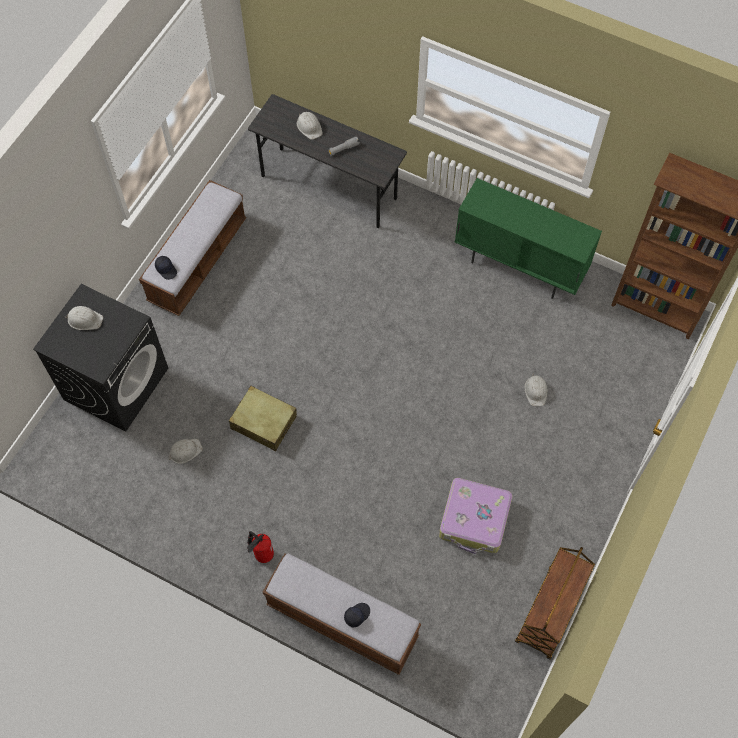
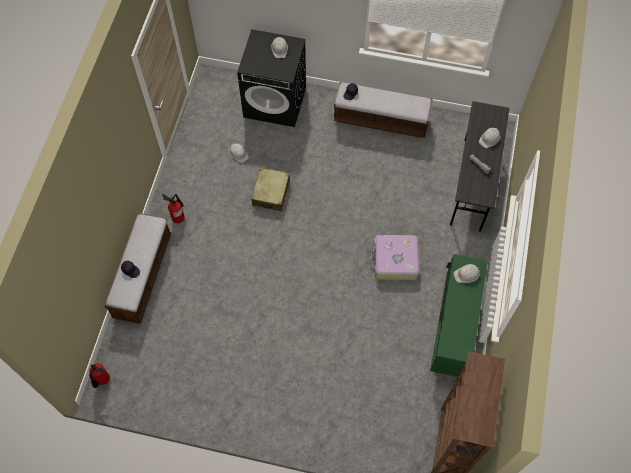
camera: 75 degrees right, 0 degrees up
suitcase [439,478,512,554] -> suitcase moved to [370,235,419,280]
brown cart [515,547,595,659] -> none
white hard hat [524,373,548,406] -> white hard hat moved to [453,264,481,283]
none -> fire extinguisher [89,363,110,388]

